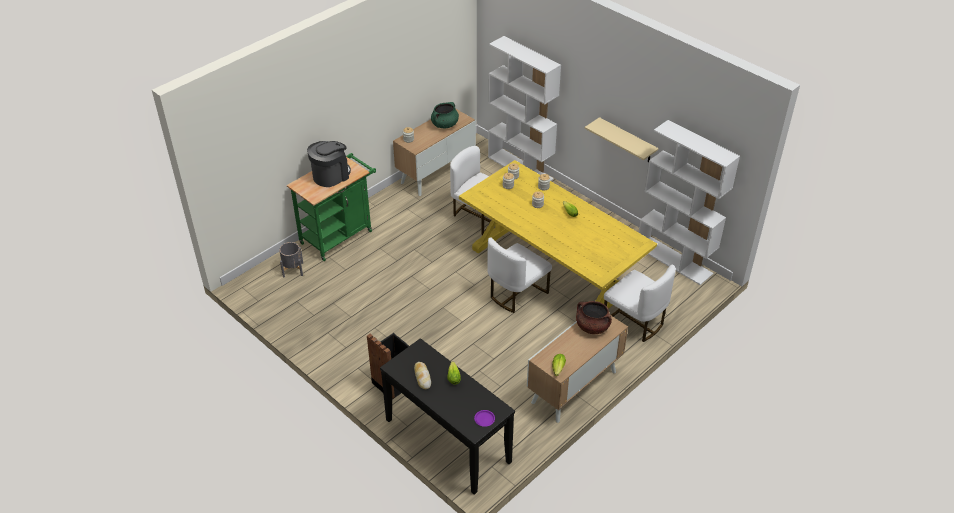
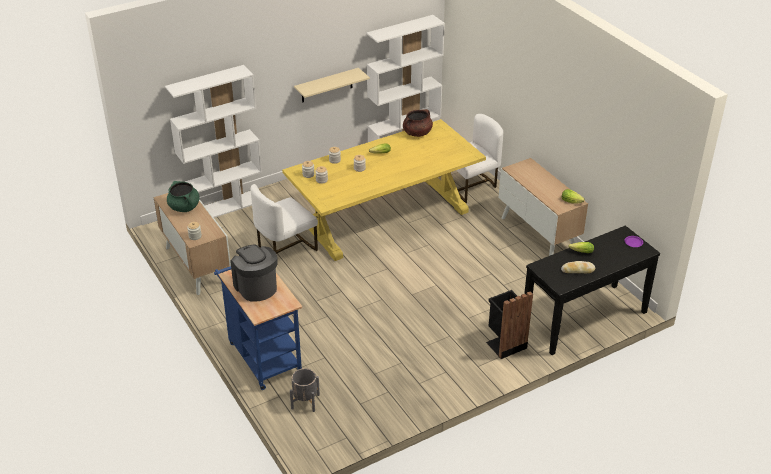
camera: 75 degrees left, 5 degrees down
green cart [287,153,376,261] -> blue cart [214,266,302,390]
white chair [487,237,552,313] -> none
brown cooking pot [576,301,612,334] -> brown cooking pot moved to [403,109,433,137]

